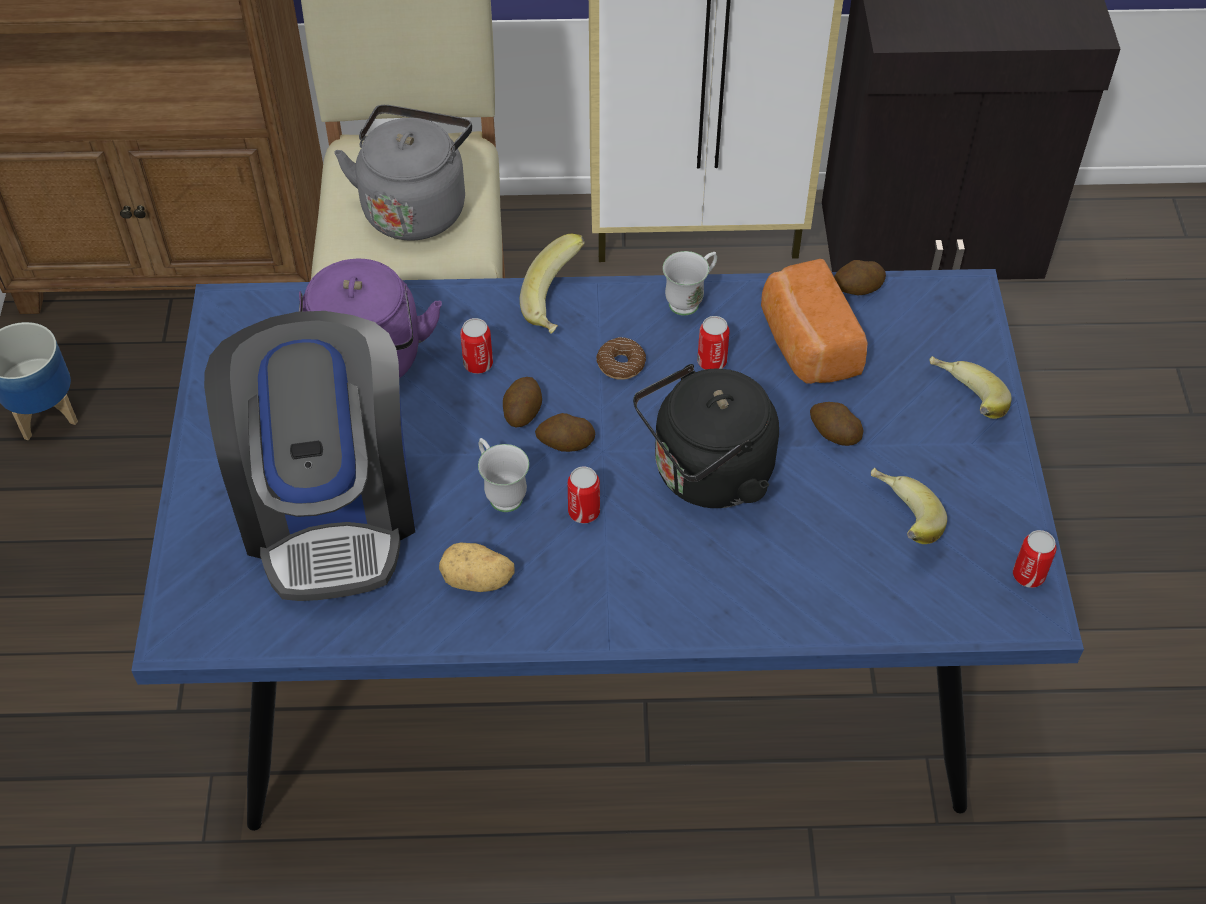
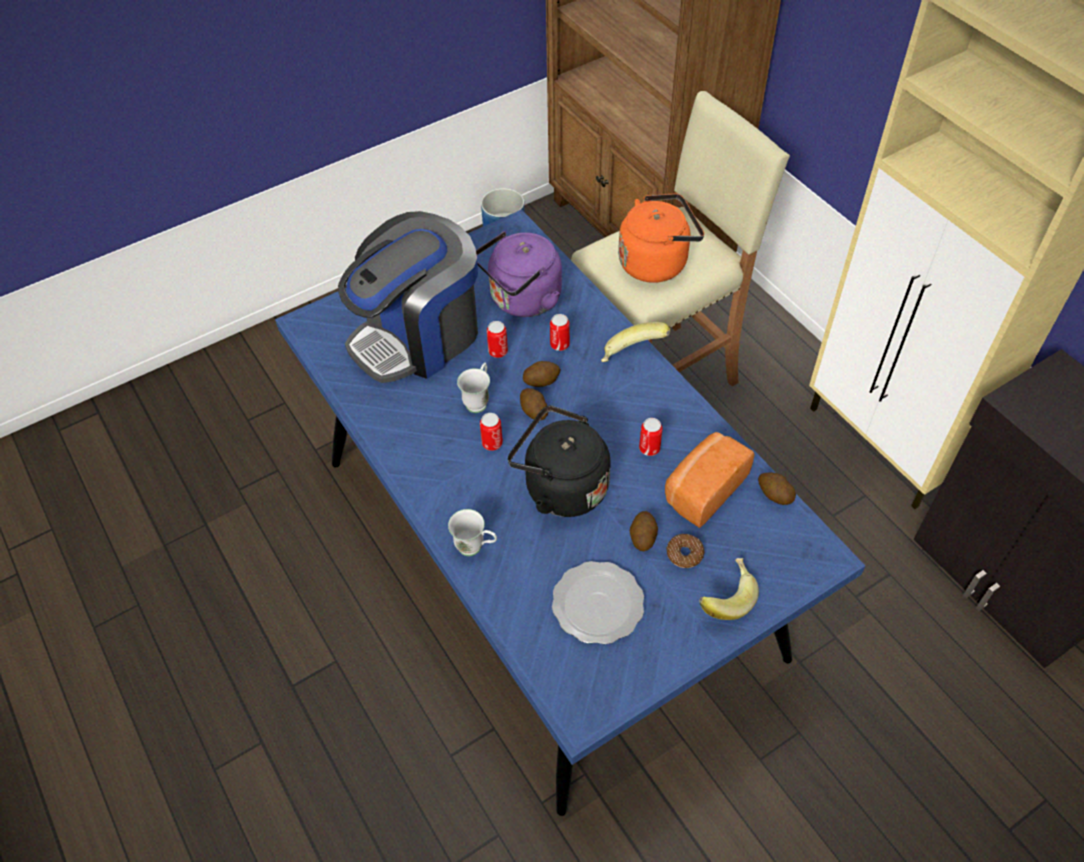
camera: 60 degrees right, 0 degrees up
grey kettle [334,105,472,241] -> orange kettle [618,193,704,283]
potato [439,543,514,592] -> none
donut [596,337,646,380] -> donut moved to [666,534,705,568]
white mug [663,251,717,316] -> white mug moved to [448,509,497,556]
banana [871,468,947,544] -> plate [552,561,644,644]
can [1013,530,1056,588] -> can moved to [487,321,508,358]

